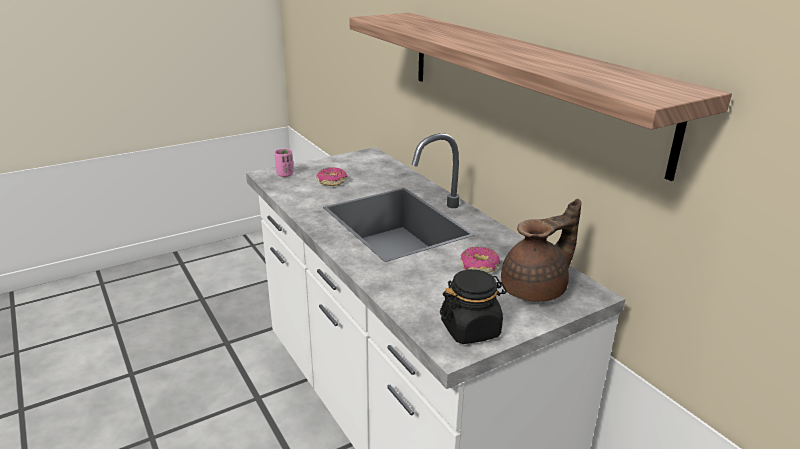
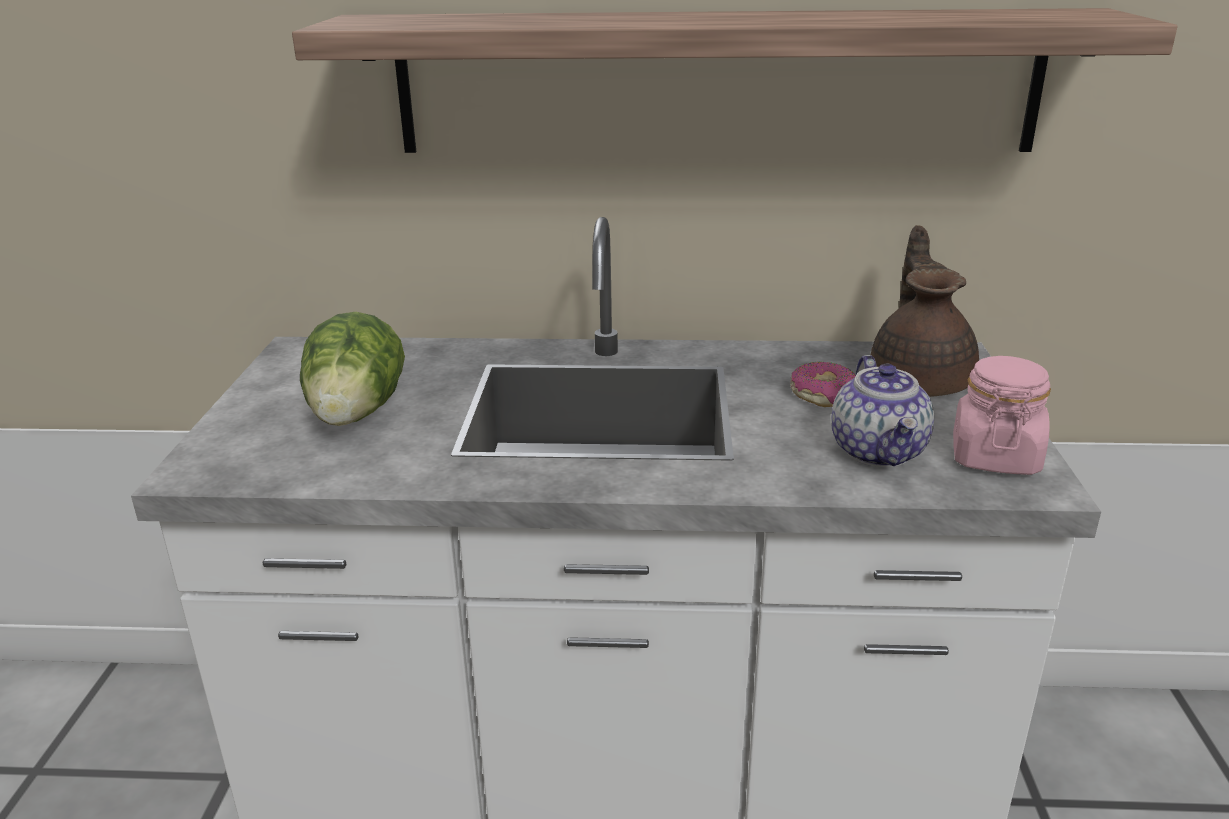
camera: 55 degrees left, 0 degrees up
pink cup [274,148,294,177] -> none
donut [316,167,347,186] -> lettuce [300,312,405,426]
black jar [440,269,507,344] -> pink jar [953,356,1051,475]
none -> teapot [831,355,934,467]

